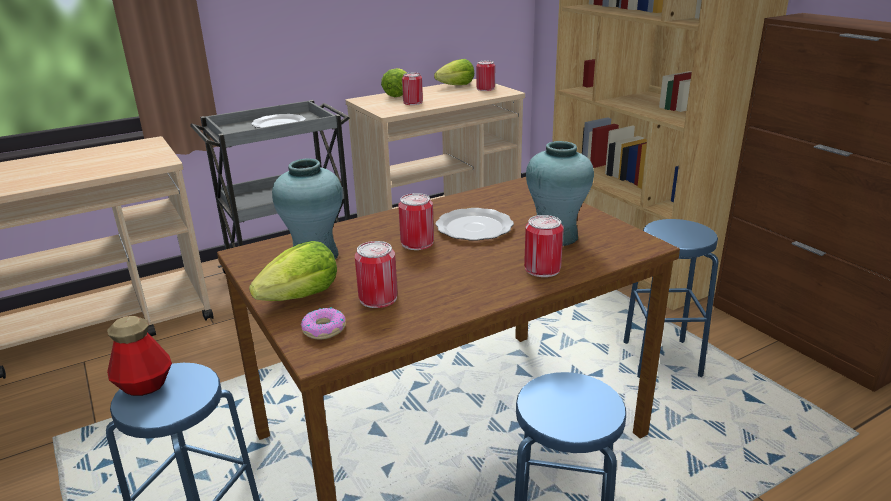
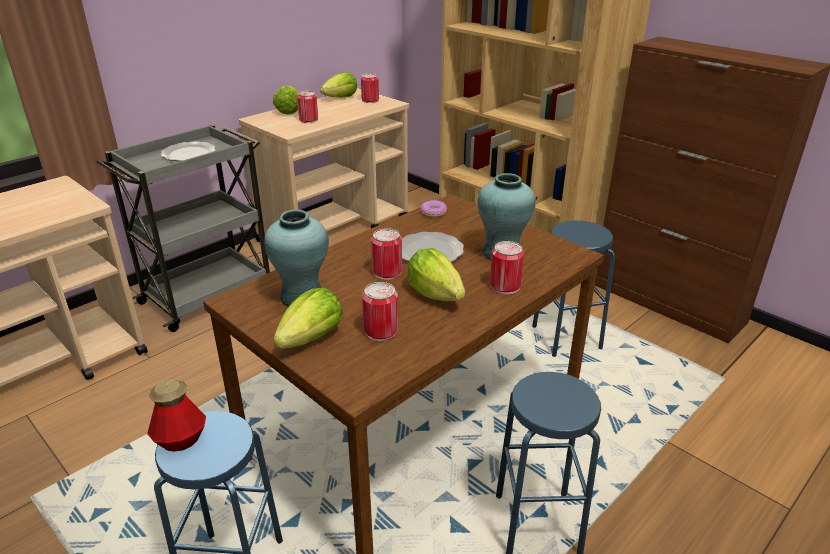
camera: 15 degrees left, 5 degrees up
donut [301,307,346,340] -> donut moved to [421,200,447,217]
none -> lettuce [407,248,465,301]

